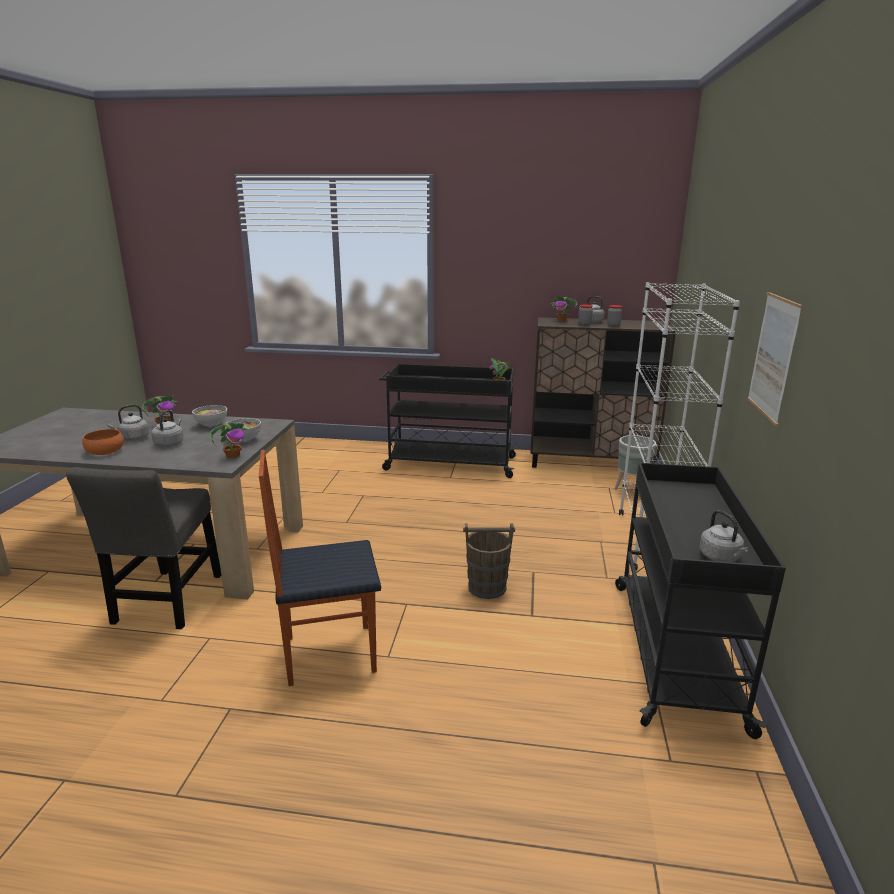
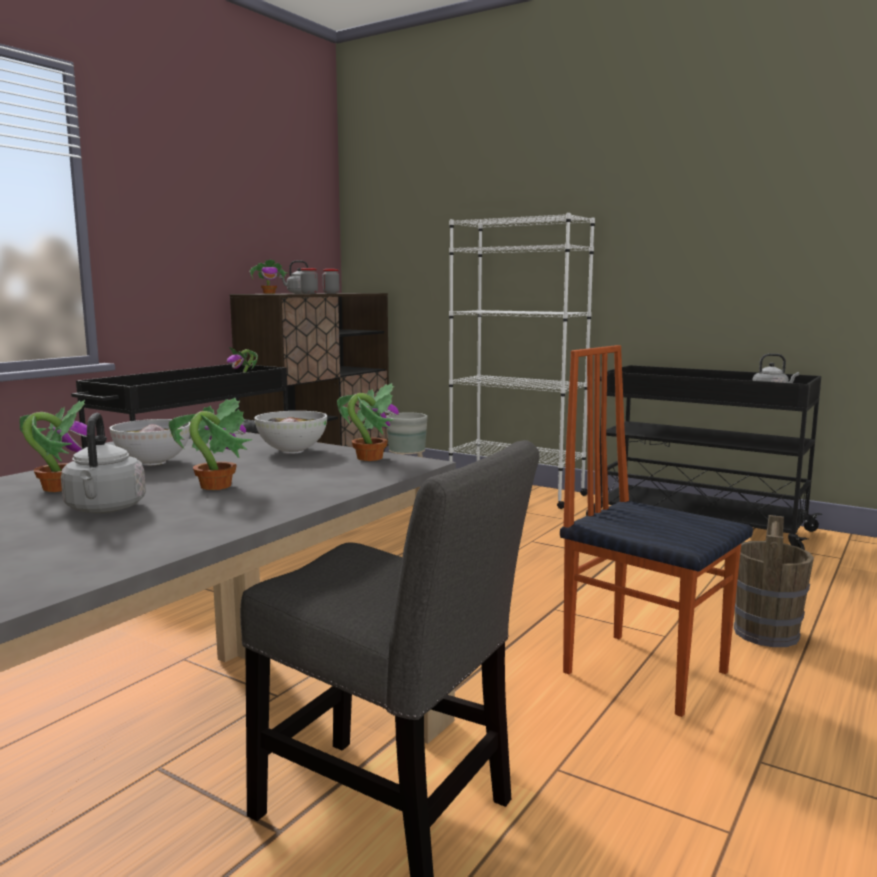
camera: 65 degrees left, 10 degrees down
orange bowl [82,429,124,455] -> none
grey kettle [151,410,184,447] -> potted plant [169,398,252,490]
chair [259,450,381,686] -> chair turned 120 degrees clockwise [560,345,753,717]
brown bucket [463,523,515,599] -> brown bucket moved to [734,515,814,647]
picture [747,292,803,426] -> none

